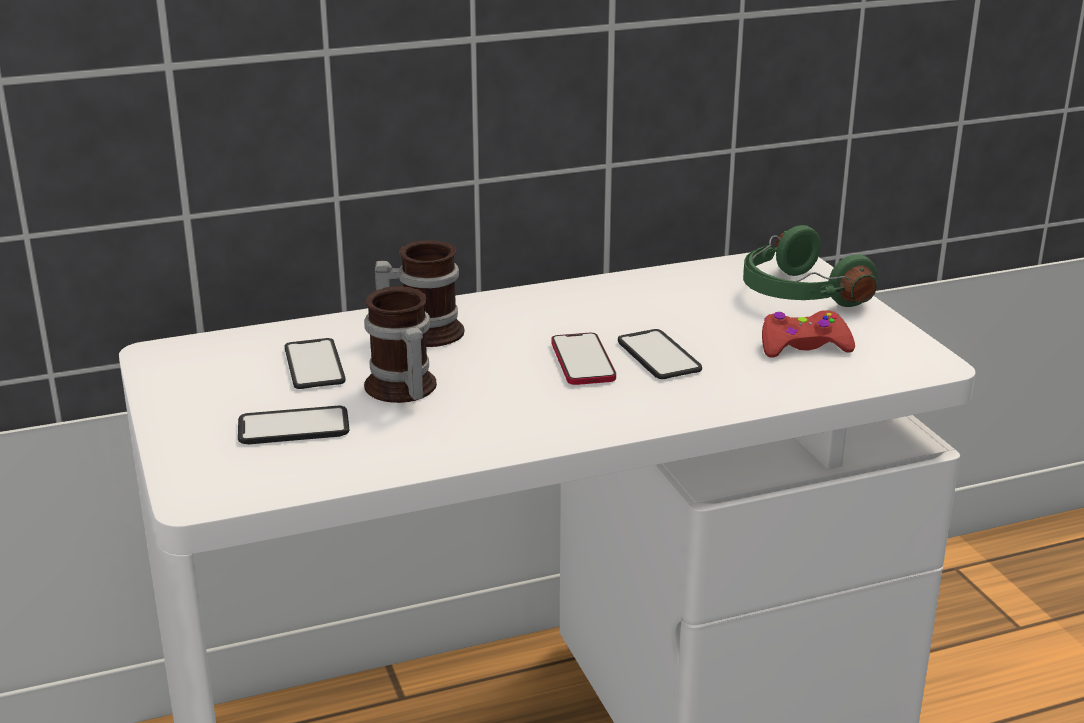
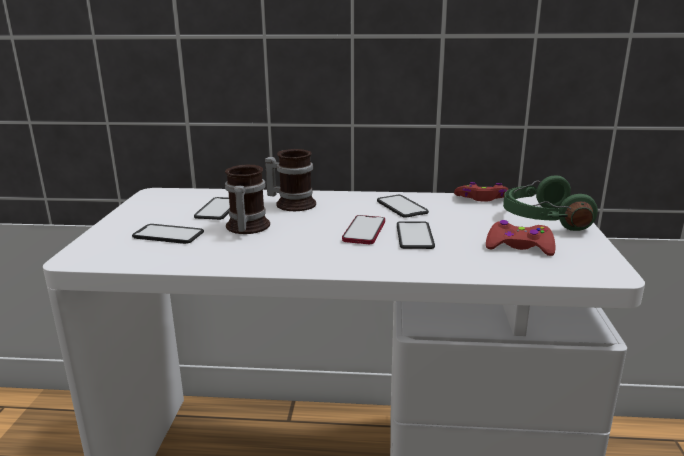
camera: 25 degrees right, 5 degrees down
none -> phone [377,195,429,218]
none -> red game controller [454,182,508,201]

